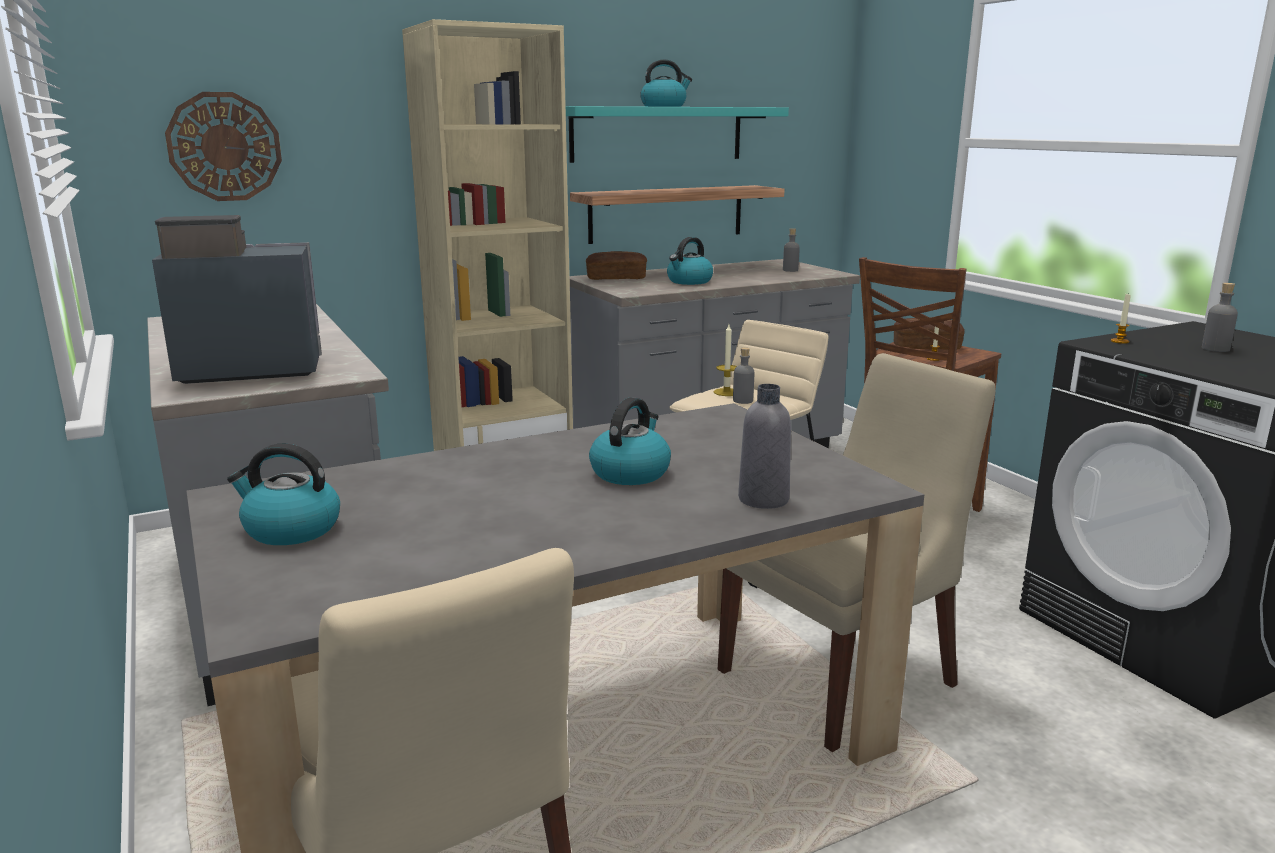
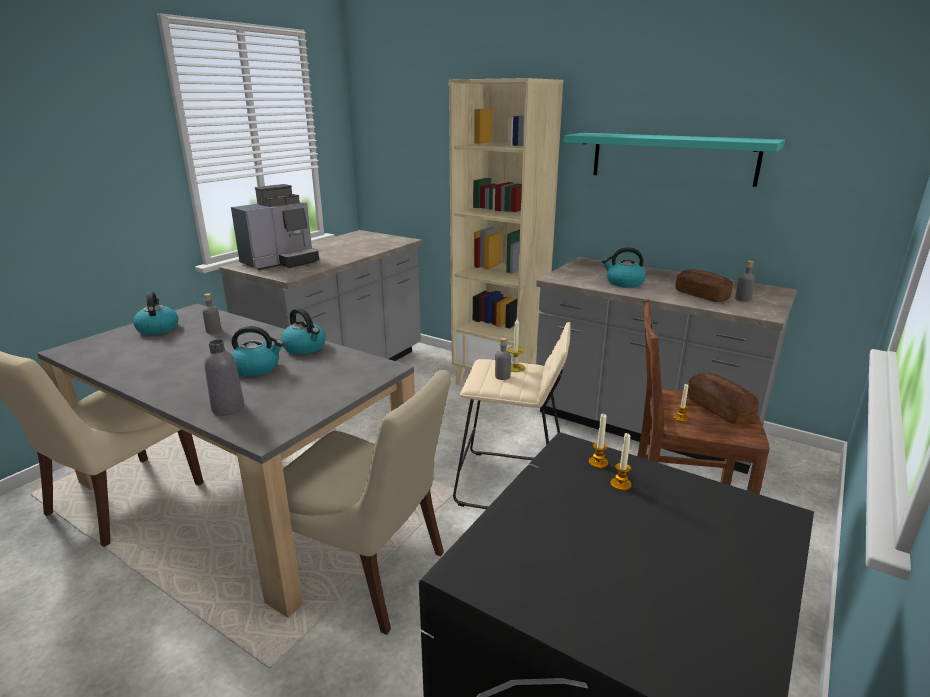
camera: 60 degrees right, 5 degrees up
coffee machine [152,215,322,384] -> coffee machine turned 90 degrees clockwise [231,184,319,270]
wall clock [165,92,282,201] -> none
shelf [570,185,785,244] -> none
bread [586,251,647,280] -> bread moved to [676,269,733,302]
kettle [640,60,692,107] -> kettle moved to [281,308,326,354]
grey bottle [1202,283,1238,352] -> grey bottle moved to [202,293,221,334]
none -> candle [611,433,631,491]

